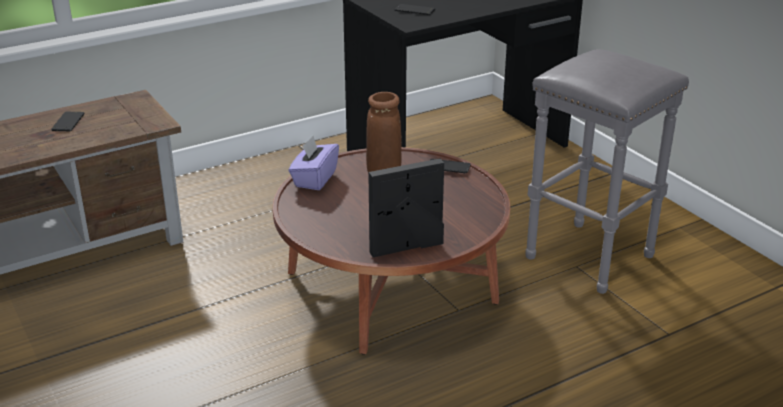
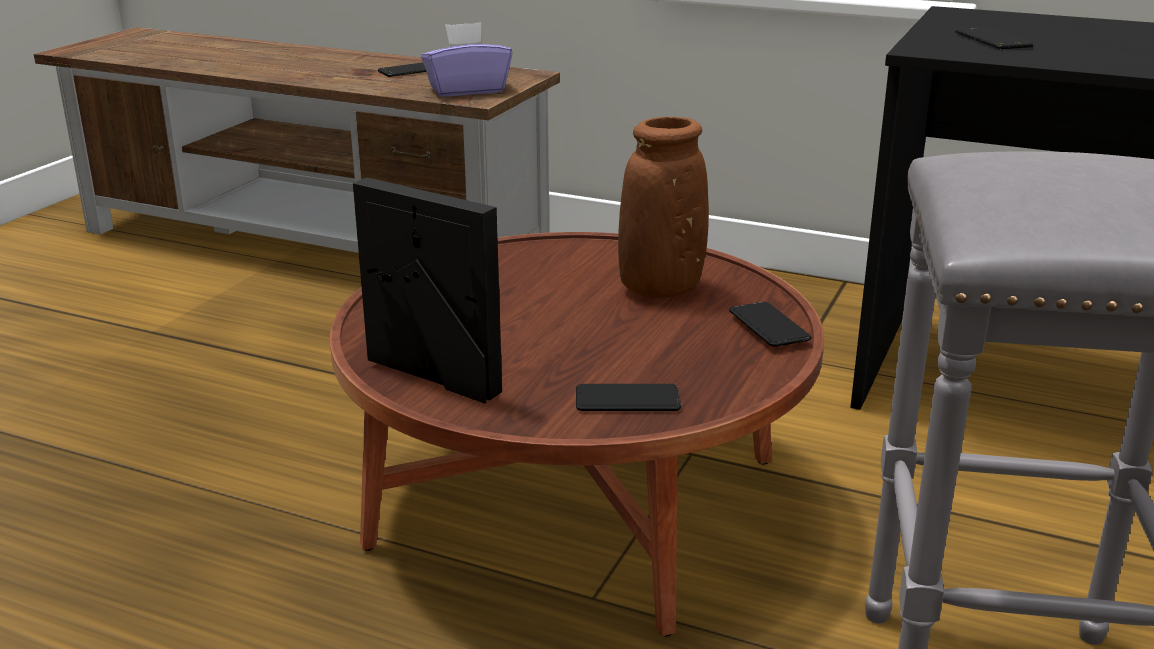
camera: 55 degrees right, 5 degrees down
purple tissue box [289,136,339,190] -> purple tissue box moved to [421,22,512,97]
none -> phone [576,384,681,411]

